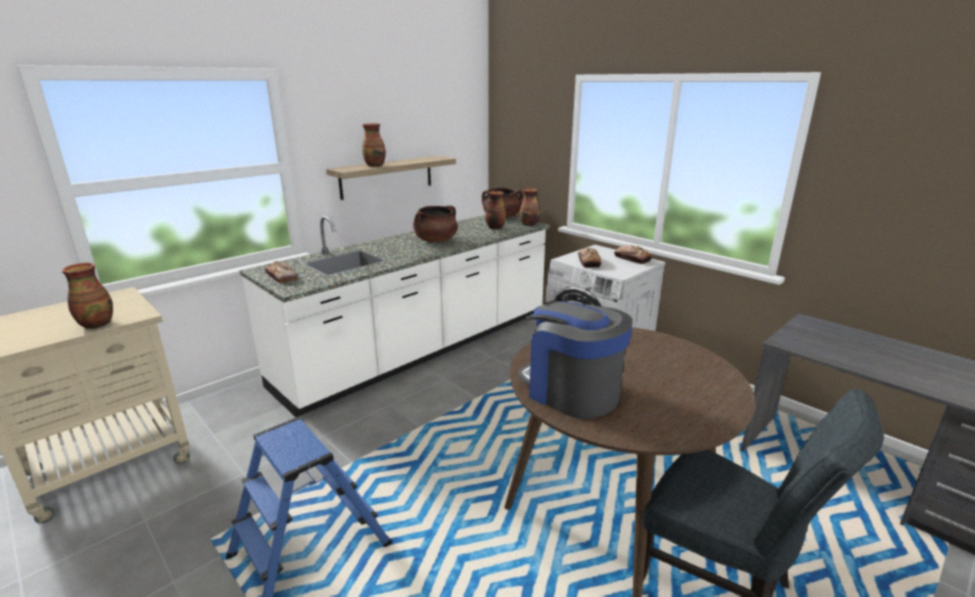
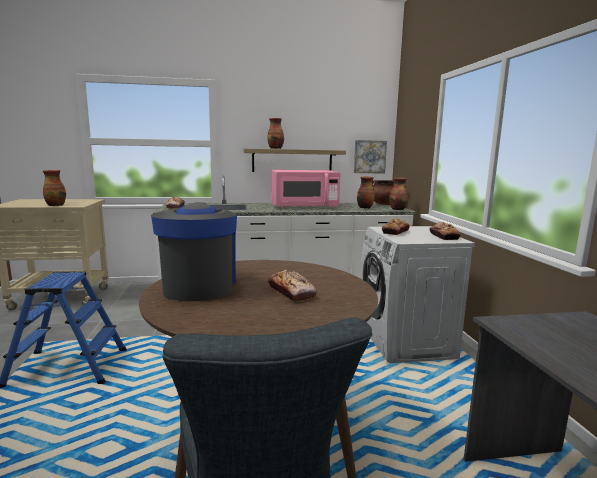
camera: 35 degrees right, 10 degrees down
brown cooking pot [413,206,458,242] -> pink microwave [271,170,341,209]
none -> bread [268,270,317,302]
none -> picture [354,140,387,173]

